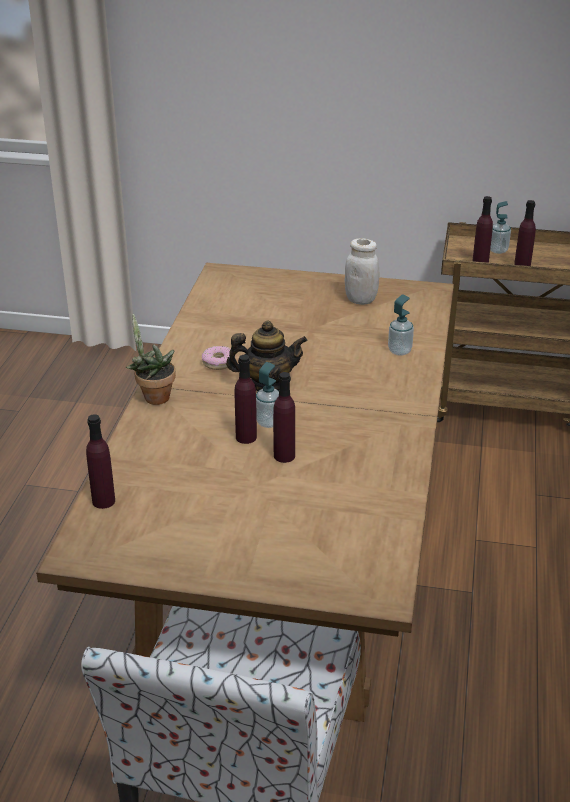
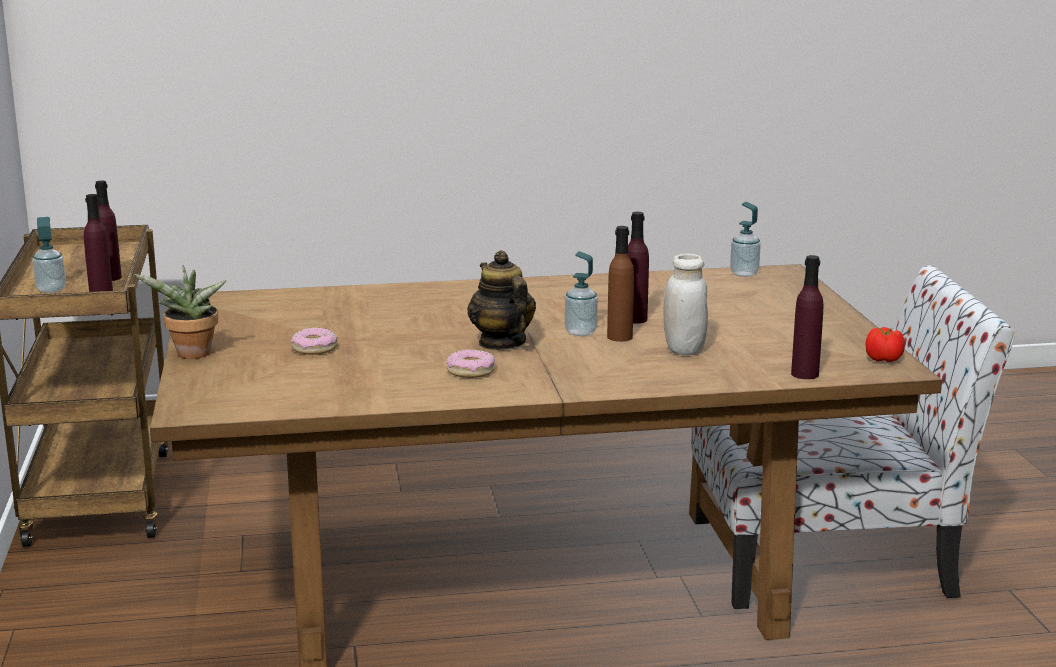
camera: 110 degrees left, 15 degrees down
potted plant [126,314,176,405] -> potted plant moved to [134,265,226,359]
purple bottle [235,355,257,444] -> brown bottle [607,226,634,342]
white jar [345,238,379,305] -> white jar moved to [663,254,708,355]
soap dispenser [388,294,414,356] -> soap dispenser moved to [730,202,761,277]
none -> donut [291,328,338,355]
none -> tomato [865,327,905,362]

